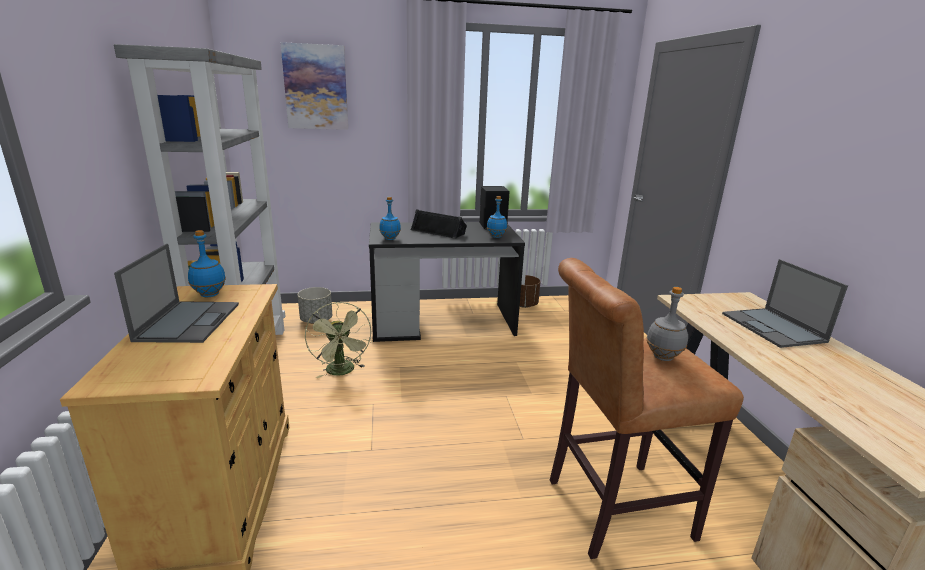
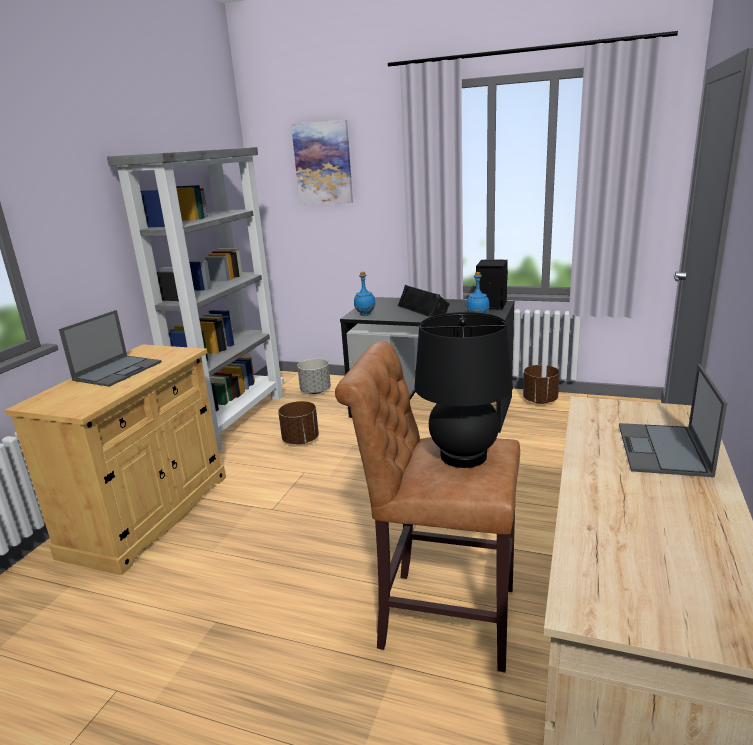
camera: 30 degrees right, 0 degrees up
blue bottle [188,230,226,297] -> none
green fan [305,302,372,378] -> brown planter [278,401,319,444]
grey bottle [646,287,688,361] -> black table lamp [414,312,513,468]

